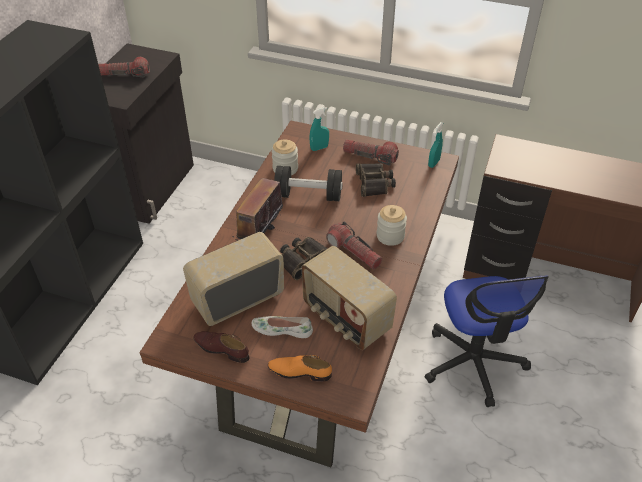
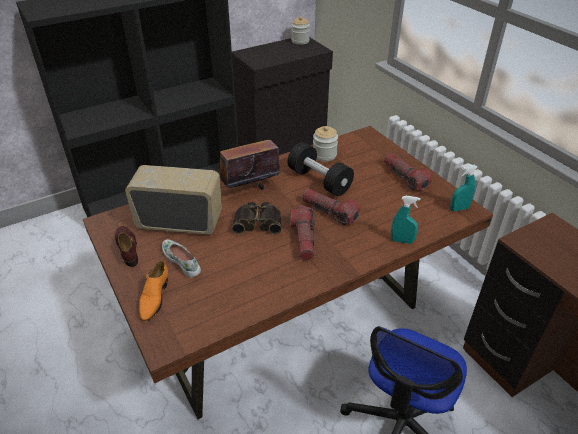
camera: 40 degrees right, 5 degrees down
flashlight [98,57,150,77] -> flashlight moved to [302,189,360,226]
orange shoe [268,355,332,382] -> orange shoe turned 135 degrees counterclockwise [139,260,168,322]
radio [302,246,397,350] -> none
turquoise spray bottle [310,107,329,151] -> turquoise spray bottle moved to [391,196,421,244]
binoculars [356,163,396,197] -> none
jar [376,205,407,246] -> jar moved to [291,16,310,45]

